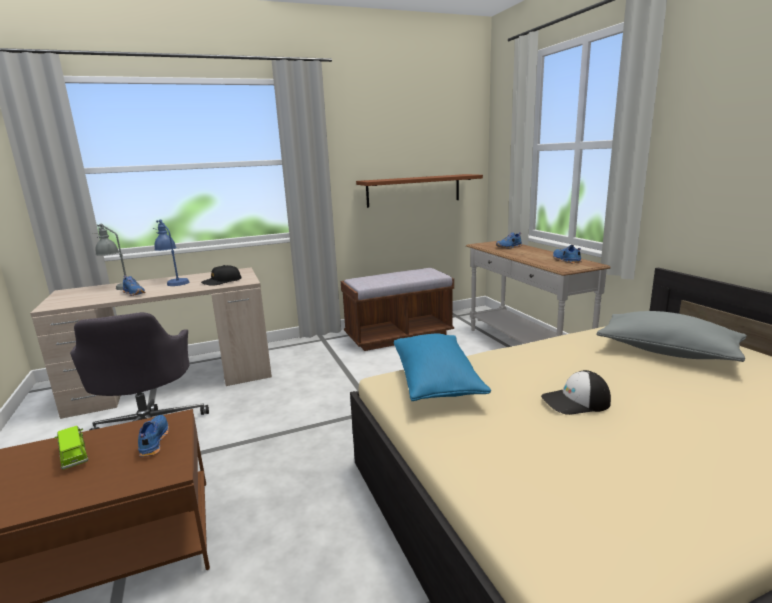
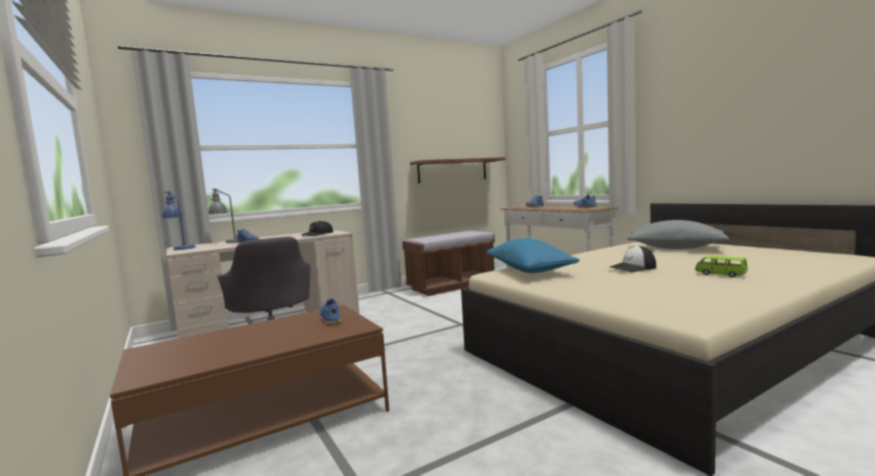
camera: 10 degrees left, 10 degrees down
green toy car [55,426,88,470] -> green toy car moved to [695,256,748,277]
blue table lamp [153,219,189,286] -> blue table lamp moved to [161,191,196,250]

